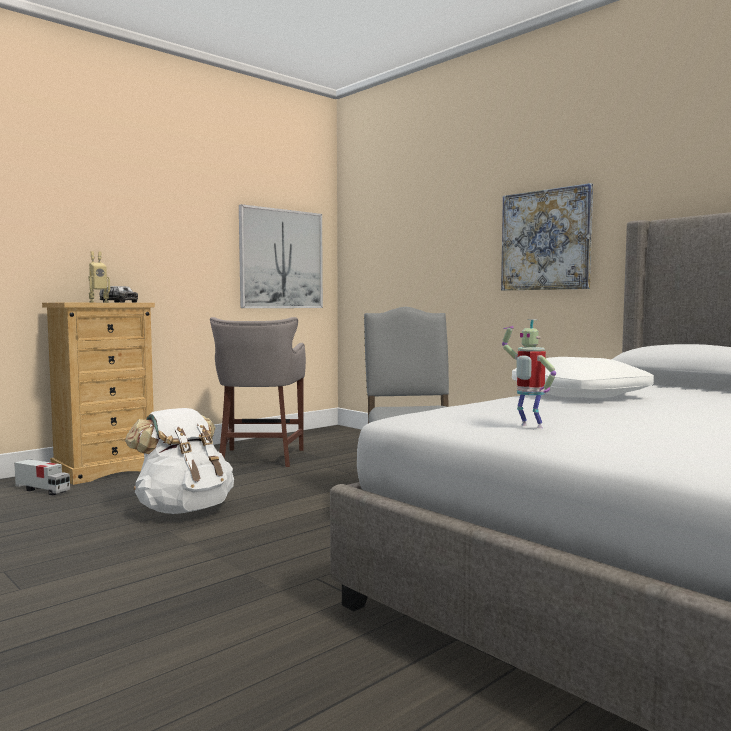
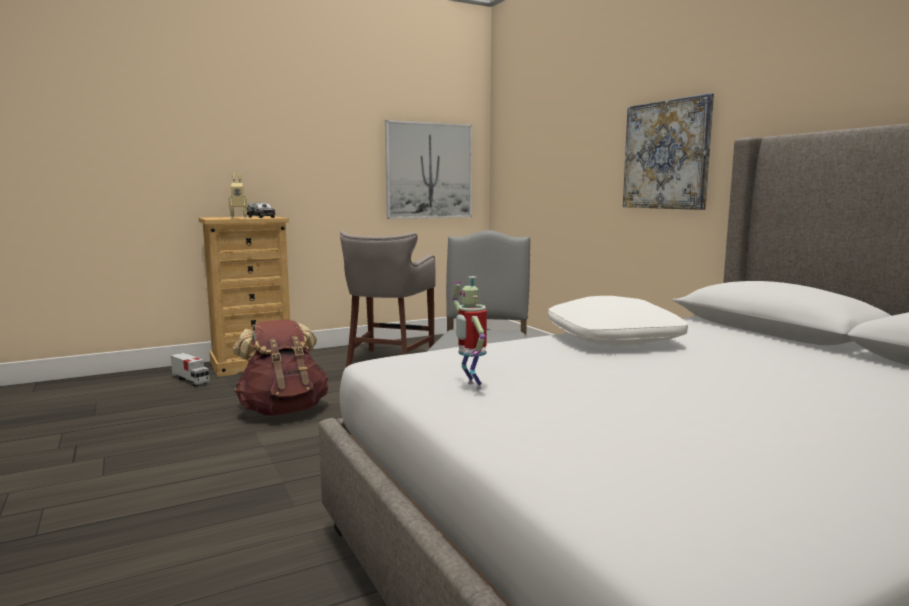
camera: 15 degrees right, 5 degrees up
white backpack [125,408,234,514] -> brown backpack [233,319,328,415]

